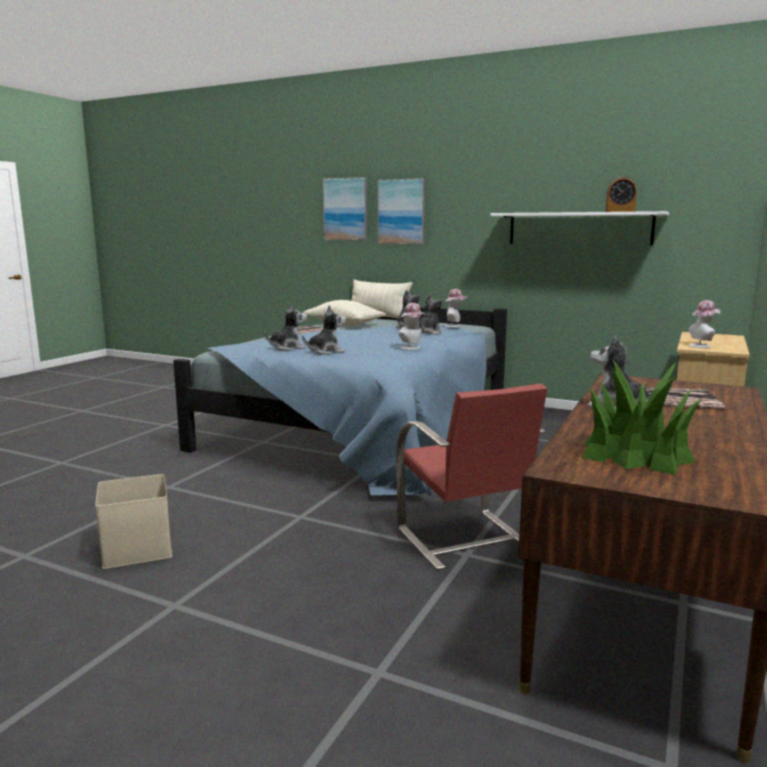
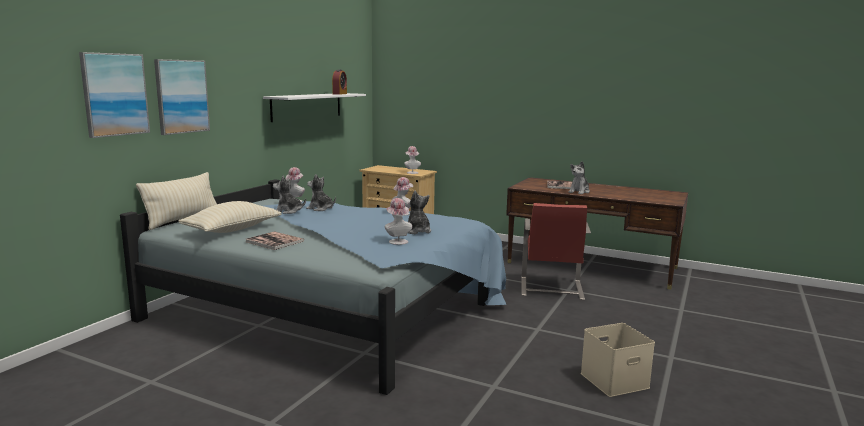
camera: 90 degrees left, 0 degrees up
plush toy [264,303,307,351] -> hat [384,198,412,245]
red chair [396,384,547,570] -> red chair turned 120 degrees clockwise [521,203,591,300]
potted plant [582,359,702,475] -> none

